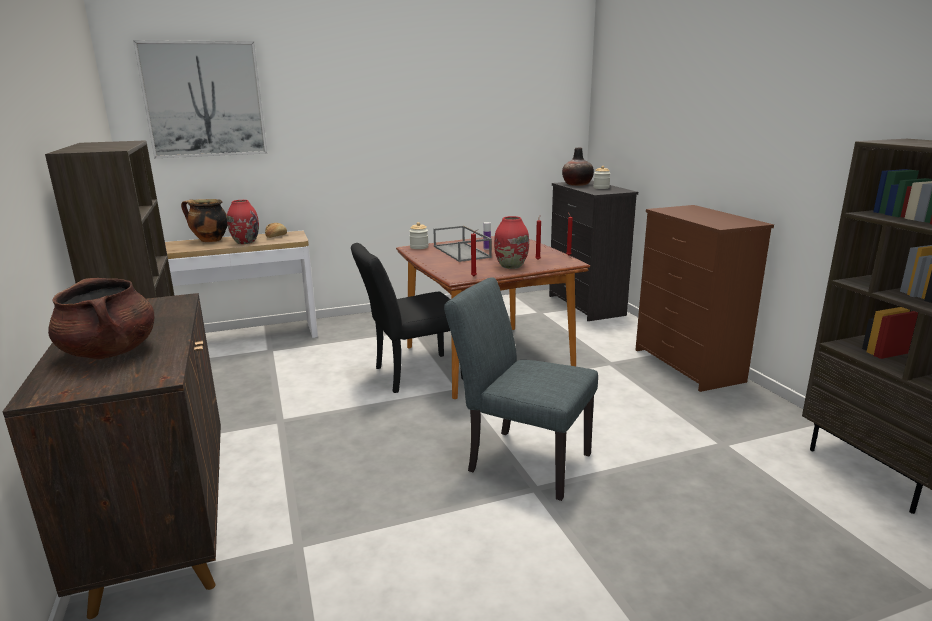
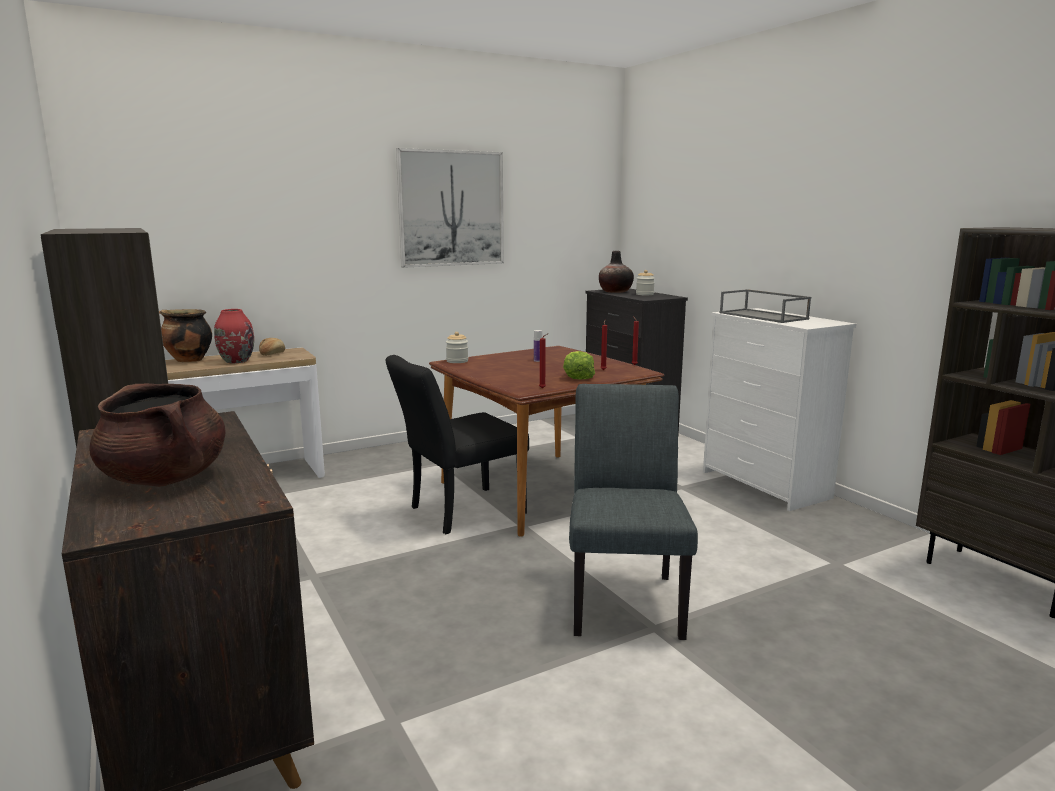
camera: 10 degrees left, 5 degrees down
picture [133,40,267,158] -> picture moved to [396,148,504,268]
grey tray [433,226,492,262] -> grey tray moved to [720,289,811,323]
grey chair [444,277,598,501] -> grey chair turned 75 degrees clockwise [569,384,698,640]
red vase [494,216,529,269] -> lettuce [563,351,595,380]
brown dresser [635,205,774,392] -> white dresser [703,308,856,511]

